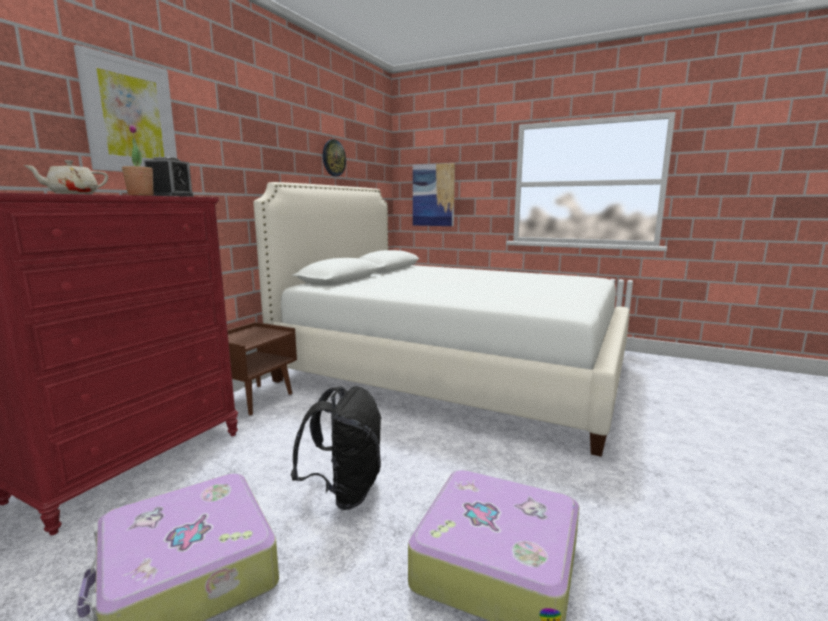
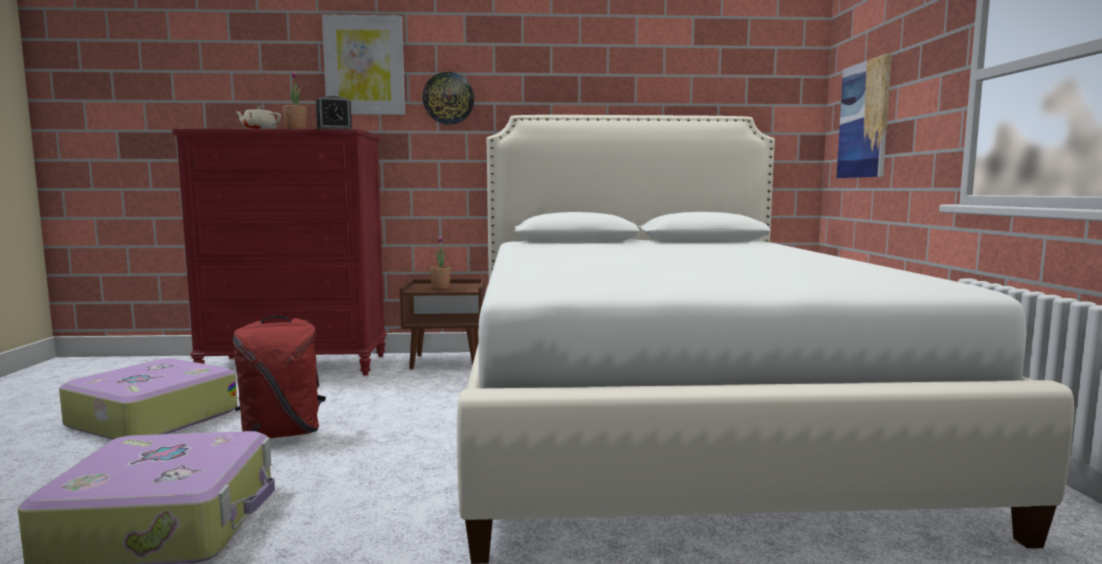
camera: 60 degrees right, 5 degrees down
black backpack [291,386,382,510] -> red backpack [233,316,326,438]
wall clock [323,139,346,176] -> wall clock moved to [423,72,474,125]
none -> potted plant [430,236,451,289]

